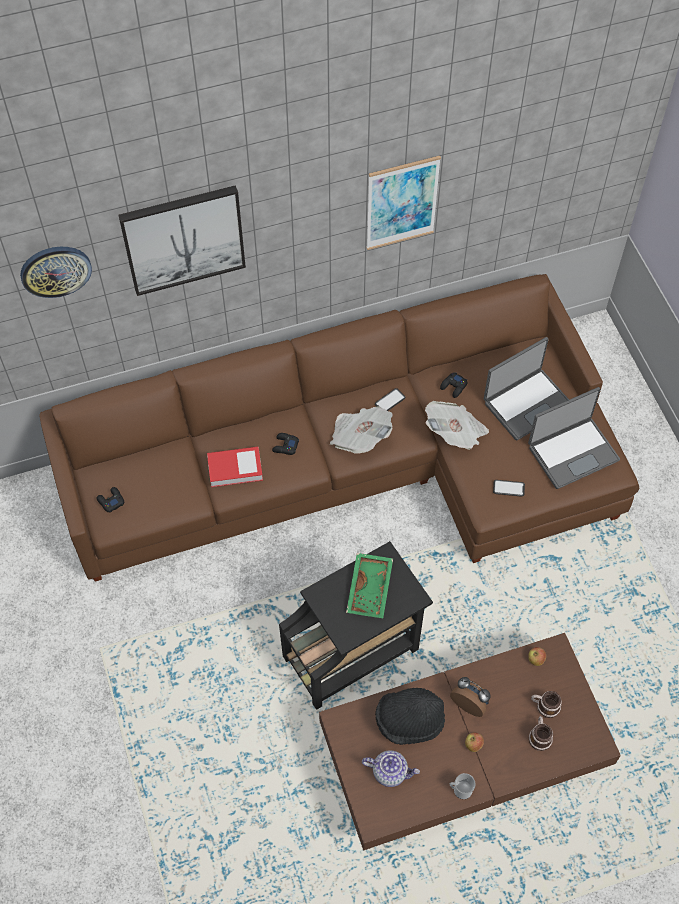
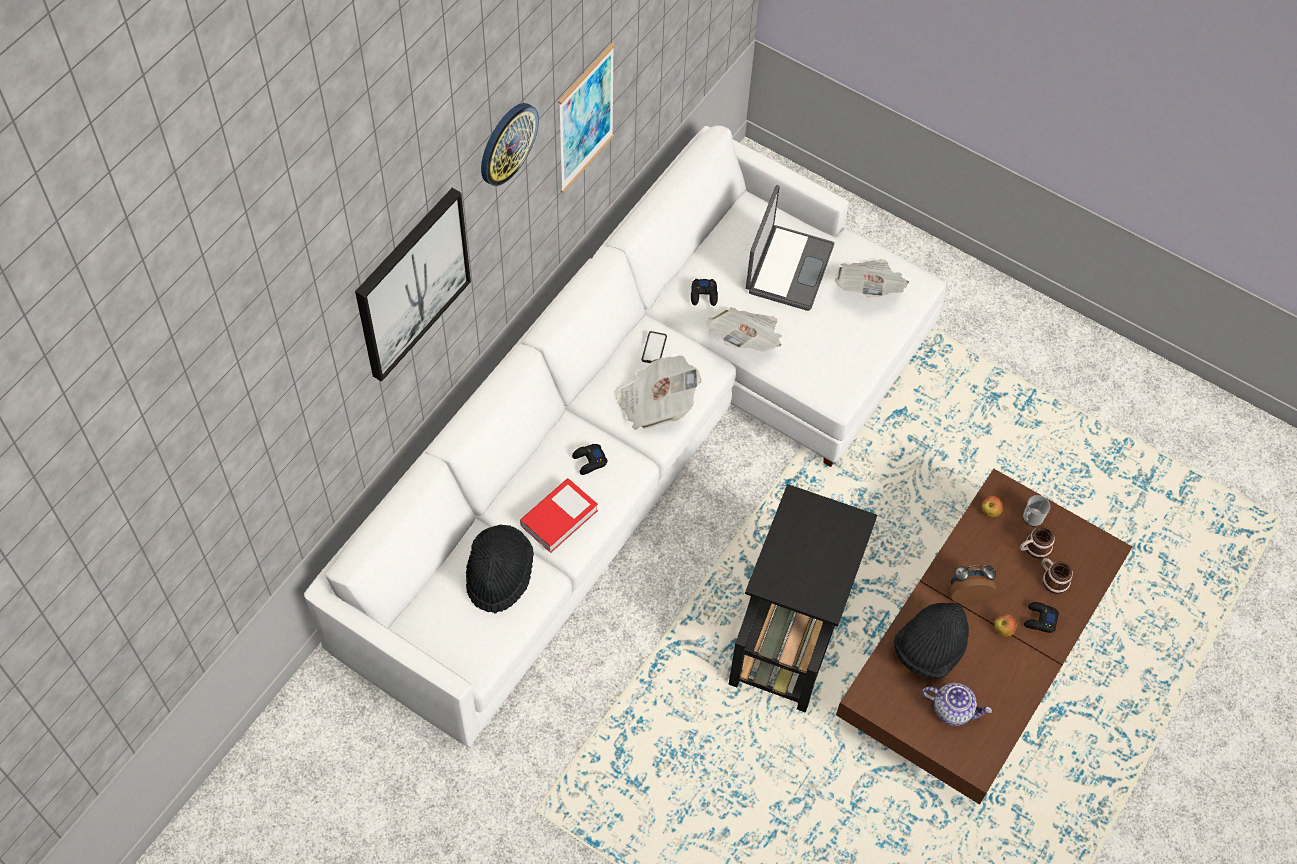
camera: 40 degrees left, 0 degrees up
wall clock [20,247,92,298] -> wall clock moved to [481,103,539,186]
brown sofa [39,274,639,582] -> white sofa [304,125,948,747]
black game controller [97,487,124,513] -> black game controller moved to [1024,602,1059,633]
green tray [346,553,393,618] -> none
teapot [362,750,420,787] -> teapot turned 45 degrees clockwise [922,683,992,726]
mug [450,773,475,799] -> mug moved to [1023,495,1050,527]
phone [493,480,525,497] -> none
laptop [528,387,620,489] -> newspaper [834,259,909,297]
none -> black hat [466,525,534,614]

